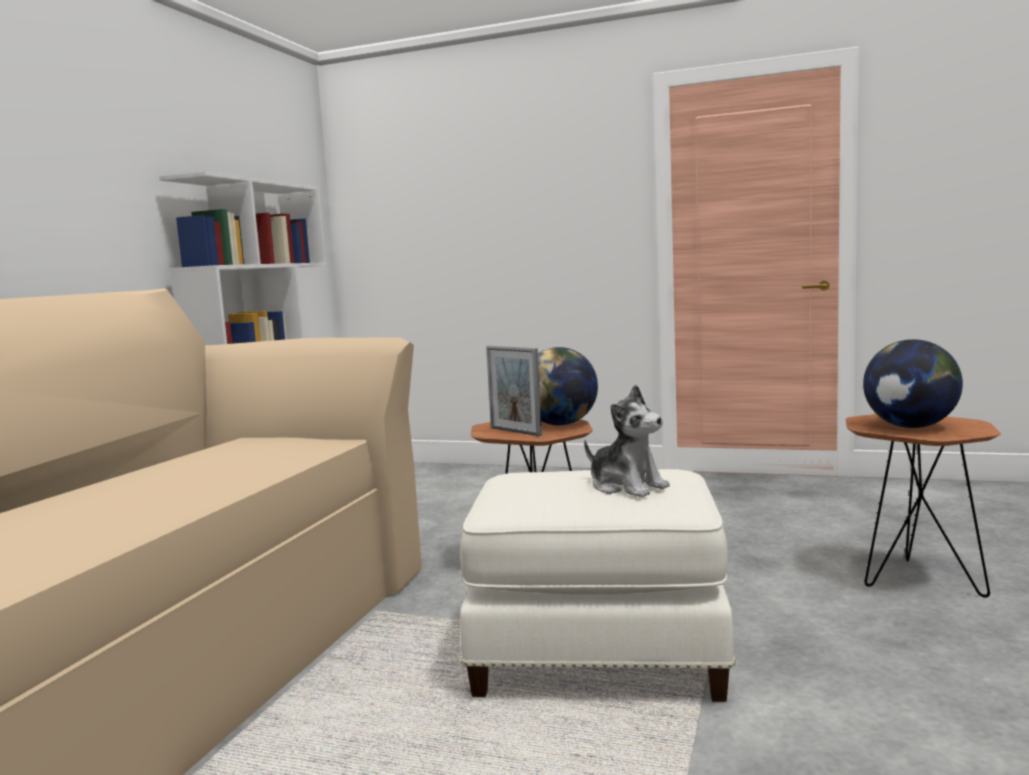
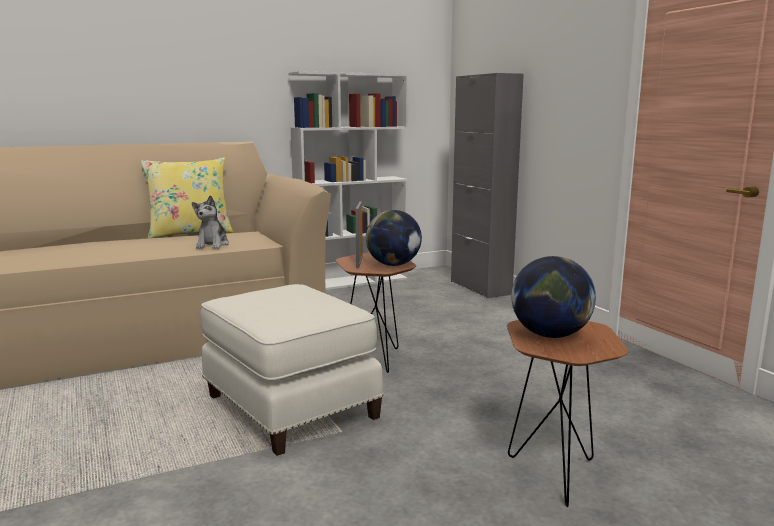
camera: 45 degrees right, 5 degrees up
plush toy [584,385,670,497] -> plush toy moved to [192,195,229,249]
none -> yellow pillow [141,157,233,238]
none -> grey cabinet [451,73,524,298]

